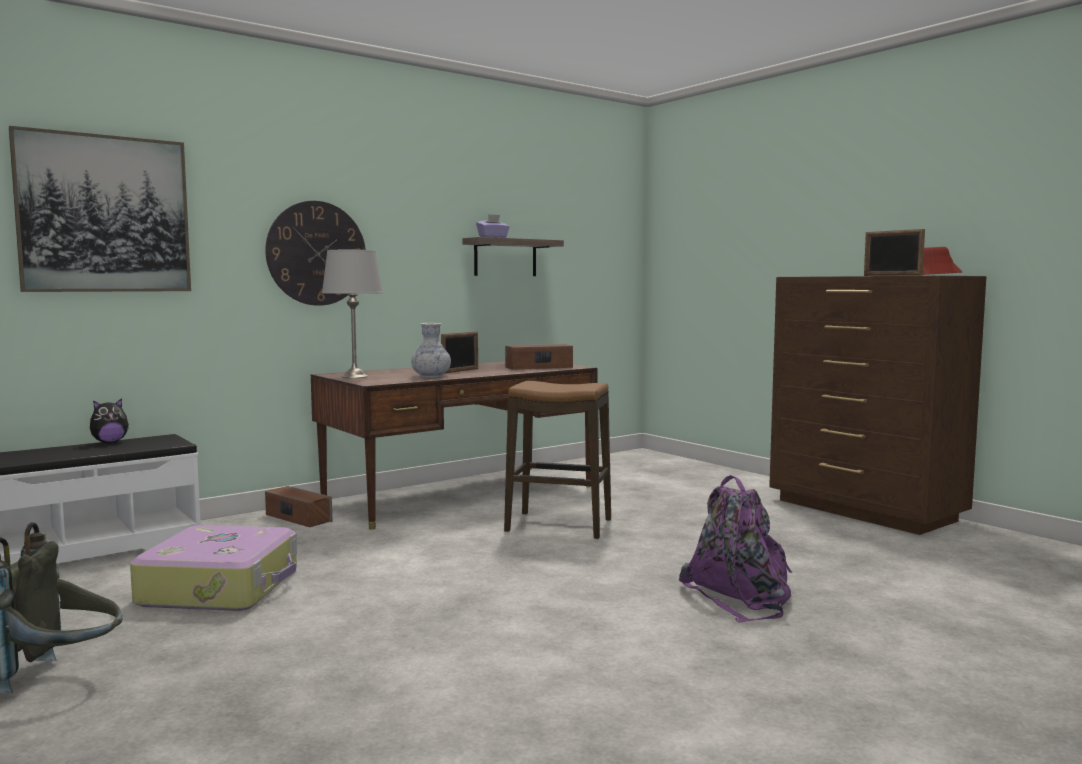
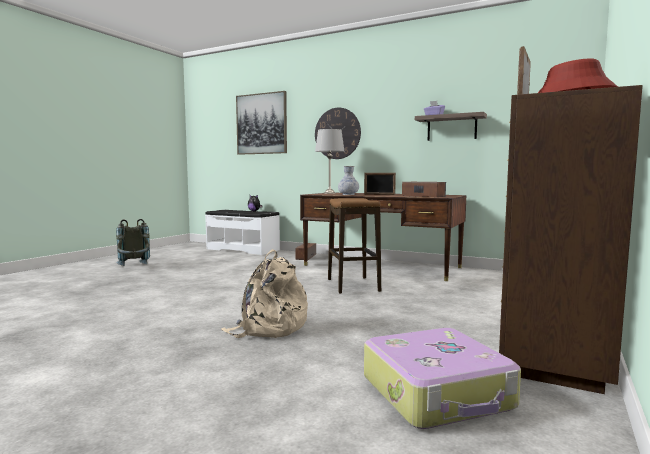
camera: 65 degrees right, 0 degrees up
suitcase [130,525,297,611] -> suitcase moved to [364,328,521,429]
purple backpack [679,475,792,623] -> beige backpack [221,249,308,338]

